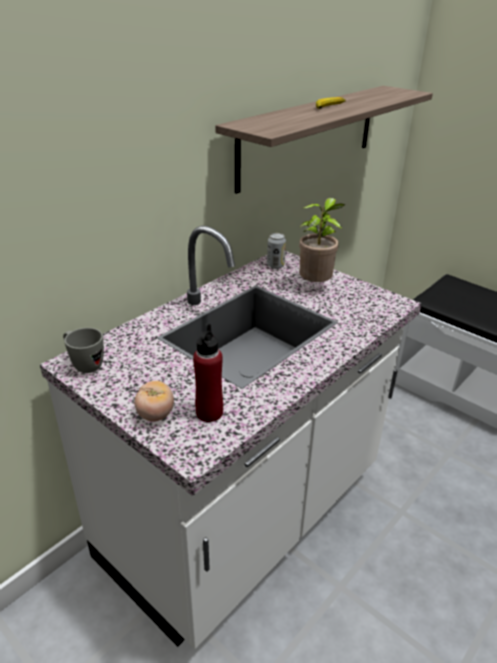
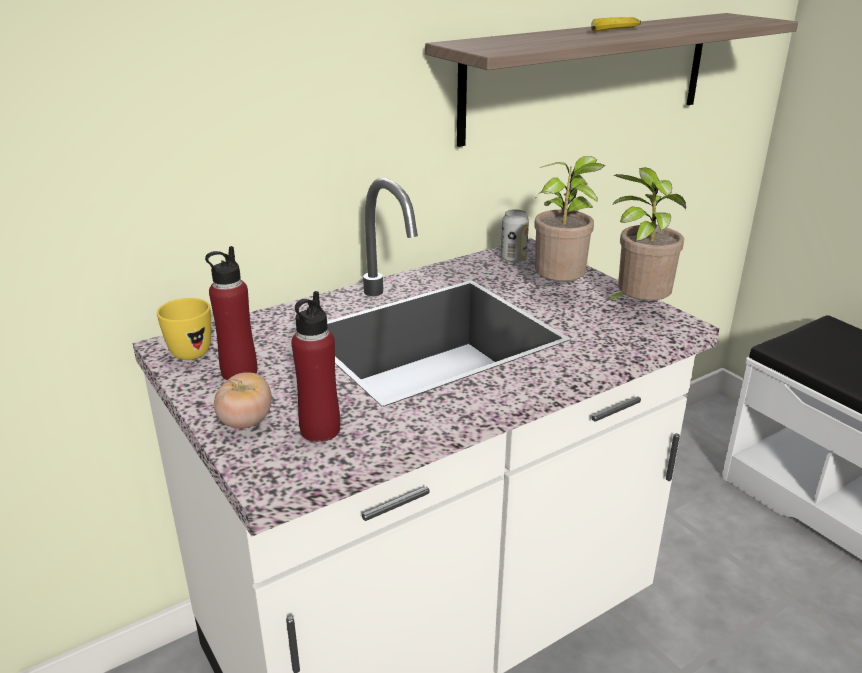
camera: 15 degrees right, 5 degrees down
grey mug [63,328,104,373] -> yellow mug [157,298,211,360]
none -> red bottle [205,246,257,380]
none -> potted plant [605,167,686,302]

